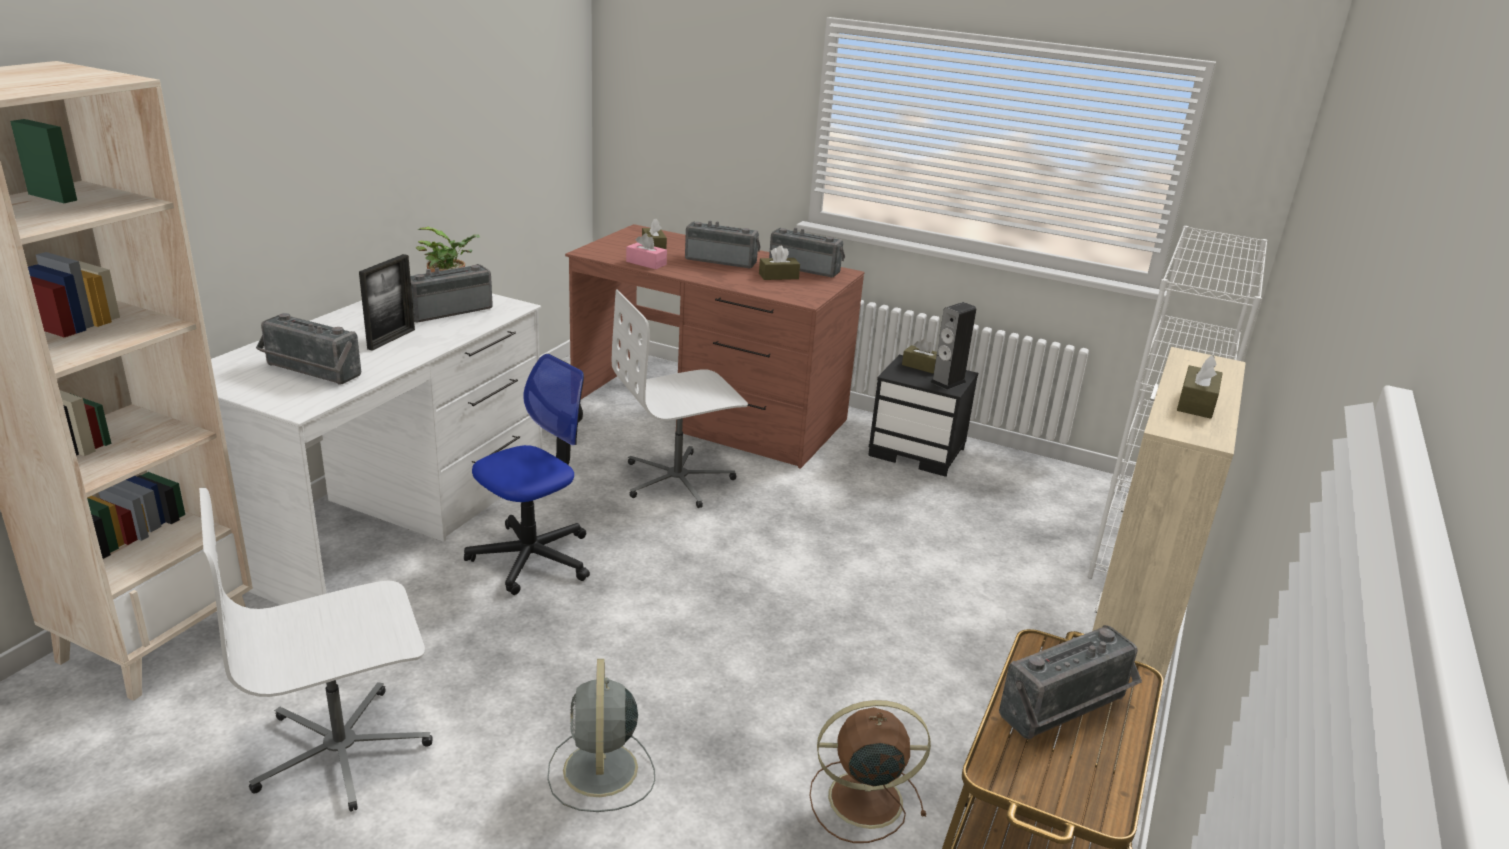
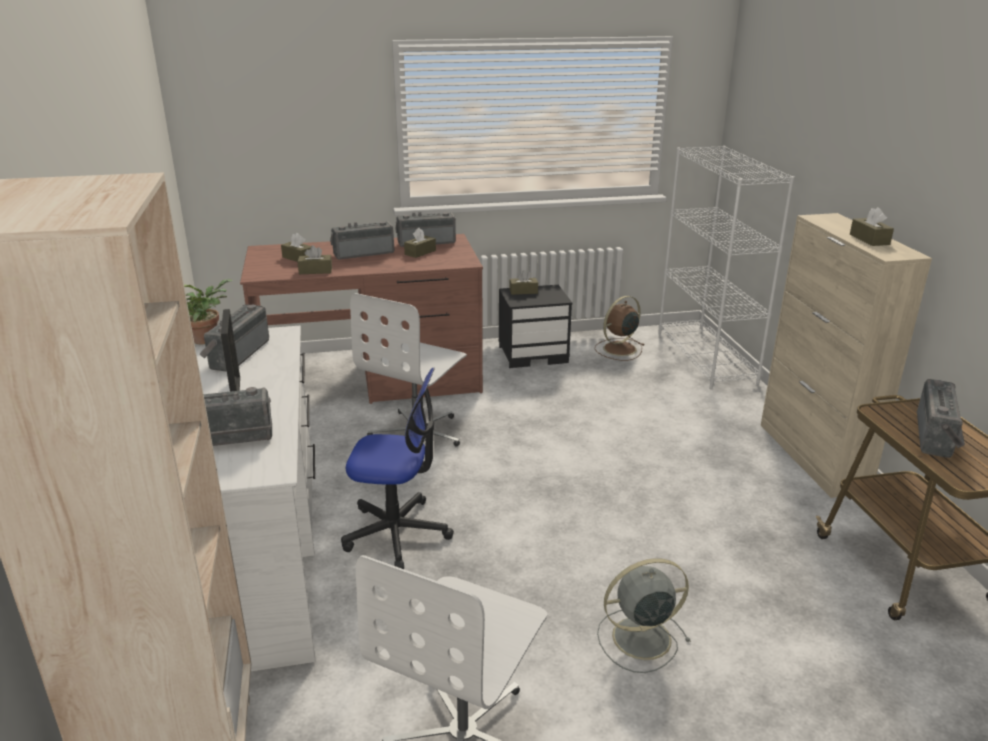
camera: 35 degrees left, 0 degrees up
office chair [464,354,590,595] -> office chair turned 90 degrees clockwise [341,368,454,569]
grey fan [547,659,655,812] -> grey fan turned 120 degrees clockwise [597,558,691,673]
pink tissue box [626,233,667,270] -> brown tissue box [298,245,332,274]
brown fan [809,700,931,843] -> brown fan moved to [594,296,644,361]
speaker [930,302,976,390] -> none

